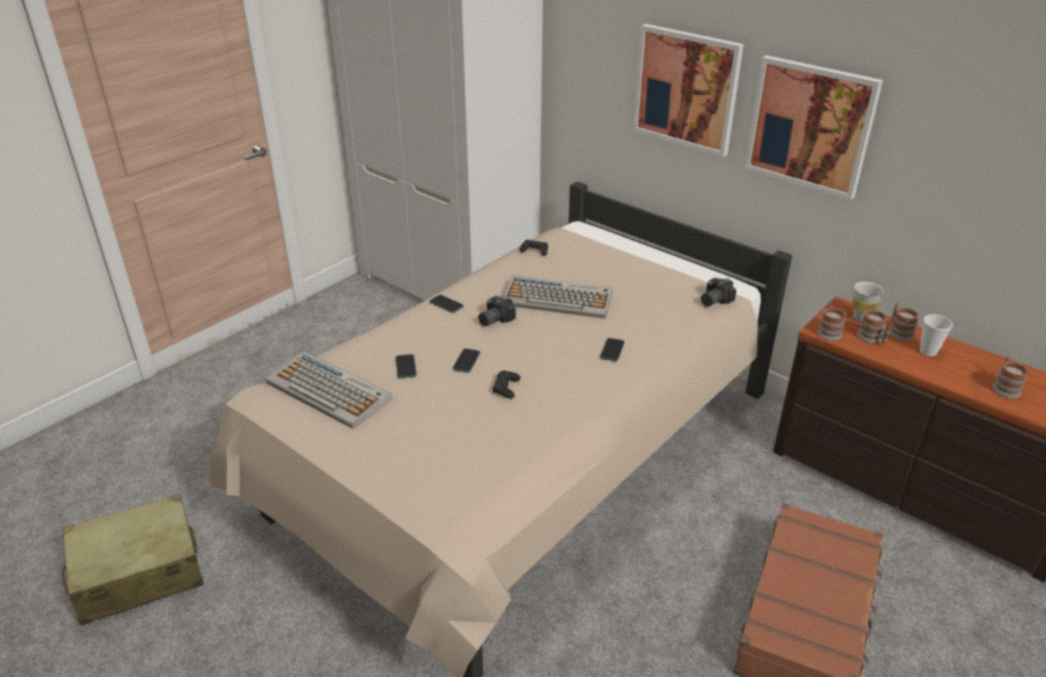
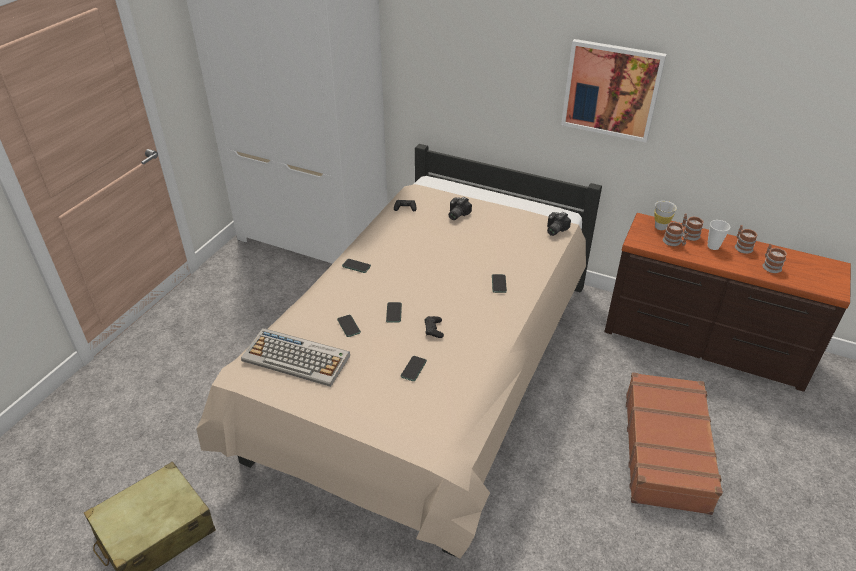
camera: 15 degrees left, 5 degrees up
camera [478,296,516,326] -> camera moved to [449,197,472,220]
keyboard [503,276,613,319] -> none
picture [633,24,744,157] -> none
mug [817,303,846,341] -> mug moved to [735,225,757,254]
none -> phone [401,356,427,381]

